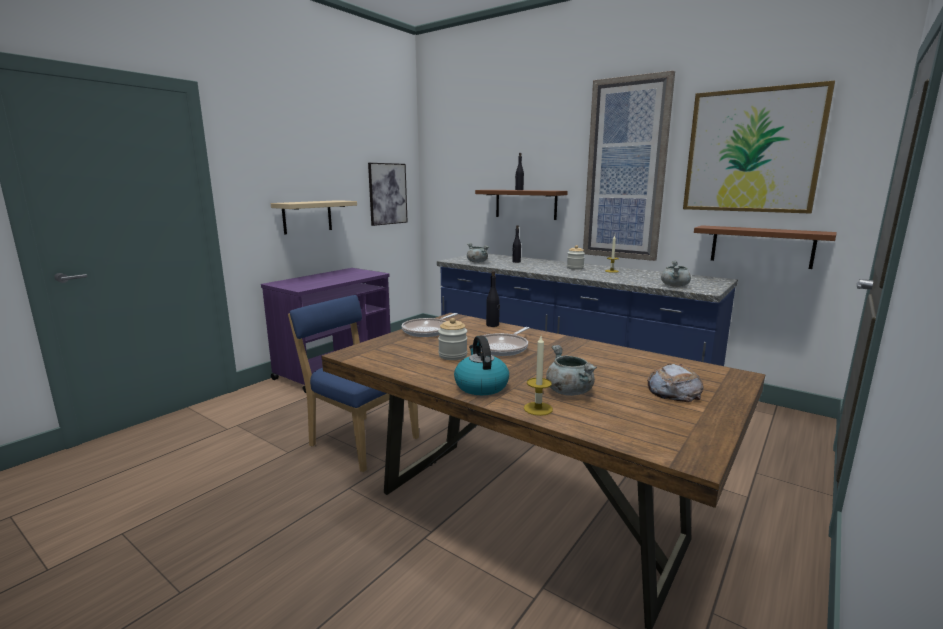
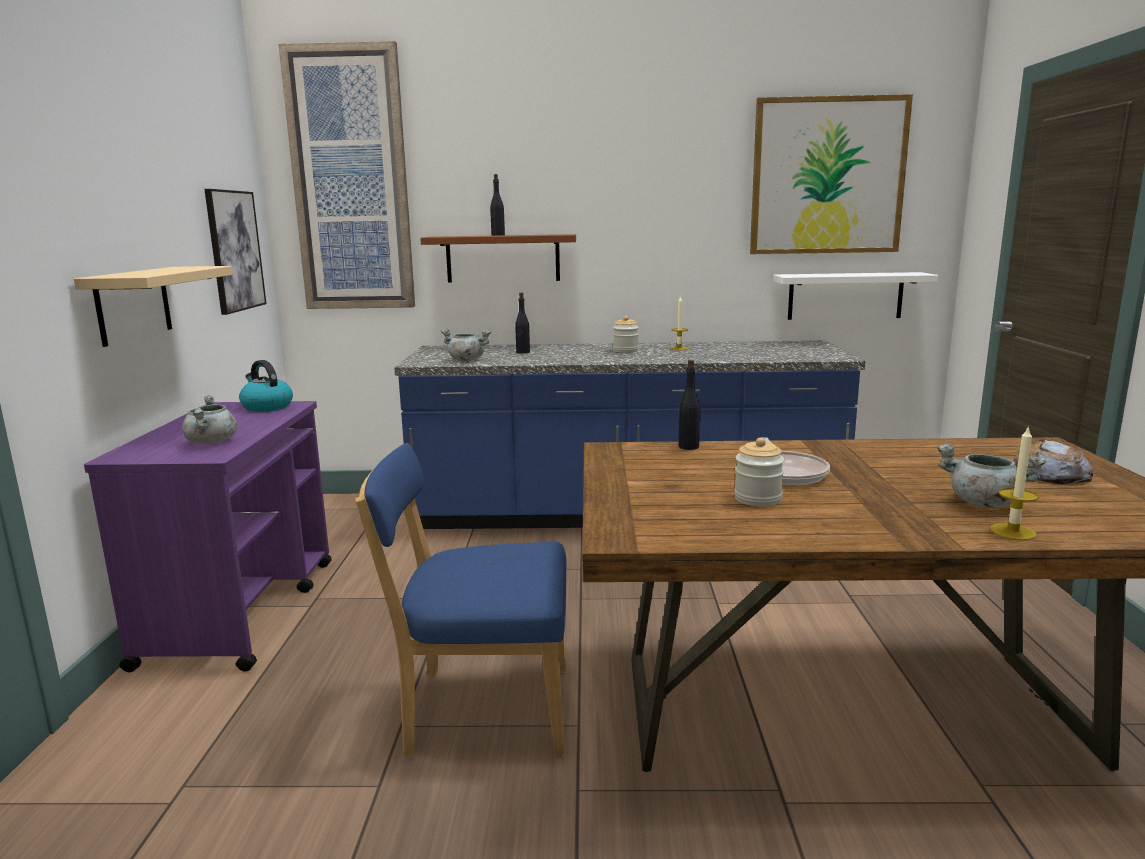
camera: 35 degrees left, 0 degrees up
frying pan [401,313,458,337] -> none
kettle [454,335,509,395] -> kettle moved to [239,360,293,412]
picture [583,71,675,261] -> picture moved to [278,41,415,309]
grey cooking pot [661,260,691,287] -> grey cooking pot moved to [182,395,237,443]
brown shelf [694,225,837,269] -> white shelf [773,272,939,320]

